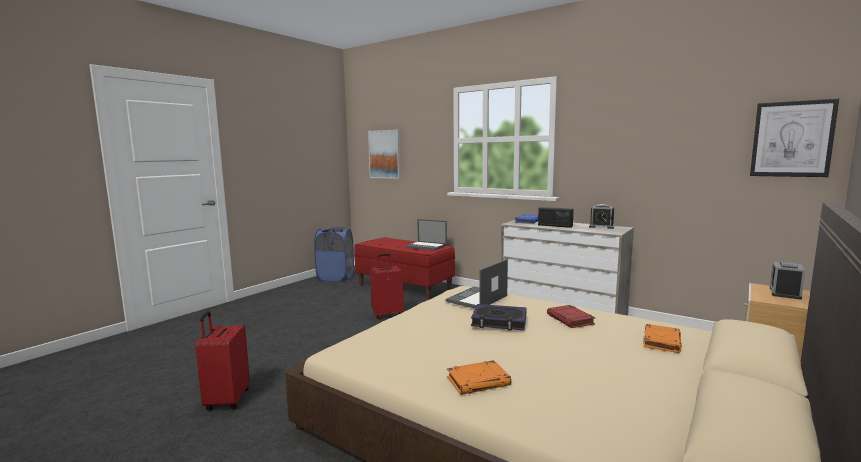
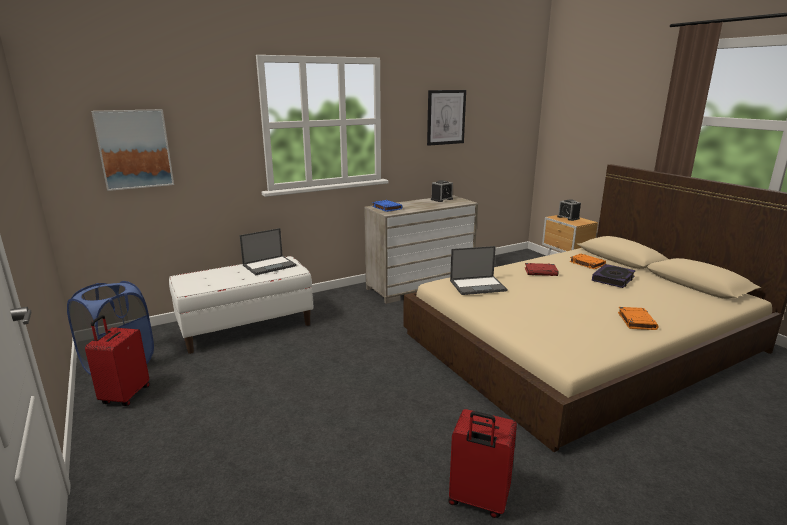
camera: 65 degrees left, 10 degrees up
red bench [354,237,455,300] -> white bench [169,256,313,354]
red suitcase [370,254,404,319] -> red suitcase moved to [85,315,150,406]
laptop [445,259,508,309] -> laptop turned 75 degrees counterclockwise [450,246,507,295]
book [471,304,527,331] -> book moved to [592,264,636,288]
radio [538,207,574,228] -> none
picture [750,99,839,177] -> picture moved to [427,90,466,146]

